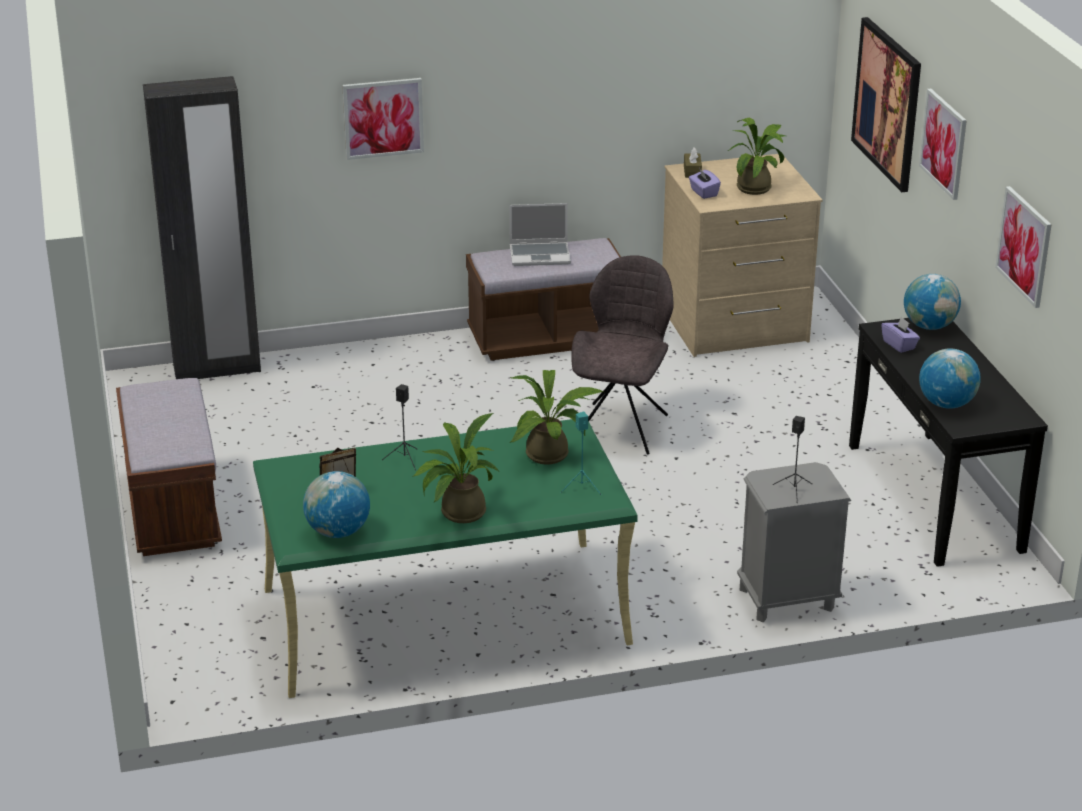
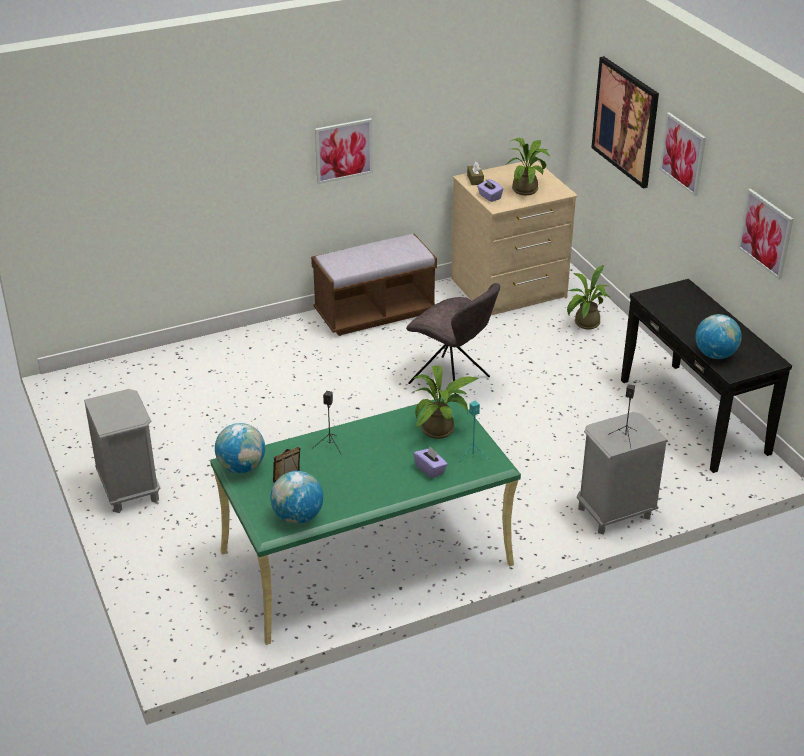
camera: 10 degrees left, 5 degrees up
brown bench [116,378,222,556] -> grey nightstand [84,389,160,513]
black wardrobe [143,76,261,379] -> none
picture [342,78,424,160] -> picture moved to [315,118,373,184]
potted plant [412,413,499,523] -> potted plant moved to [567,265,611,329]
laptop [509,203,571,266] -> none
grey chair [571,255,674,454] -> grey chair turned 120 degrees clockwise [406,283,500,394]
purple tissue box [881,317,920,353] -> purple tissue box moved to [413,446,448,479]
globe [904,274,961,330] -> globe moved to [215,423,265,473]

